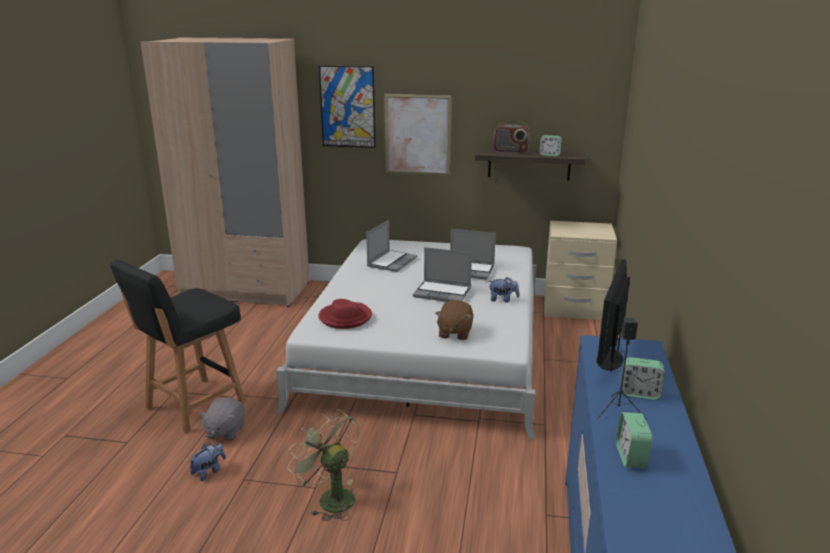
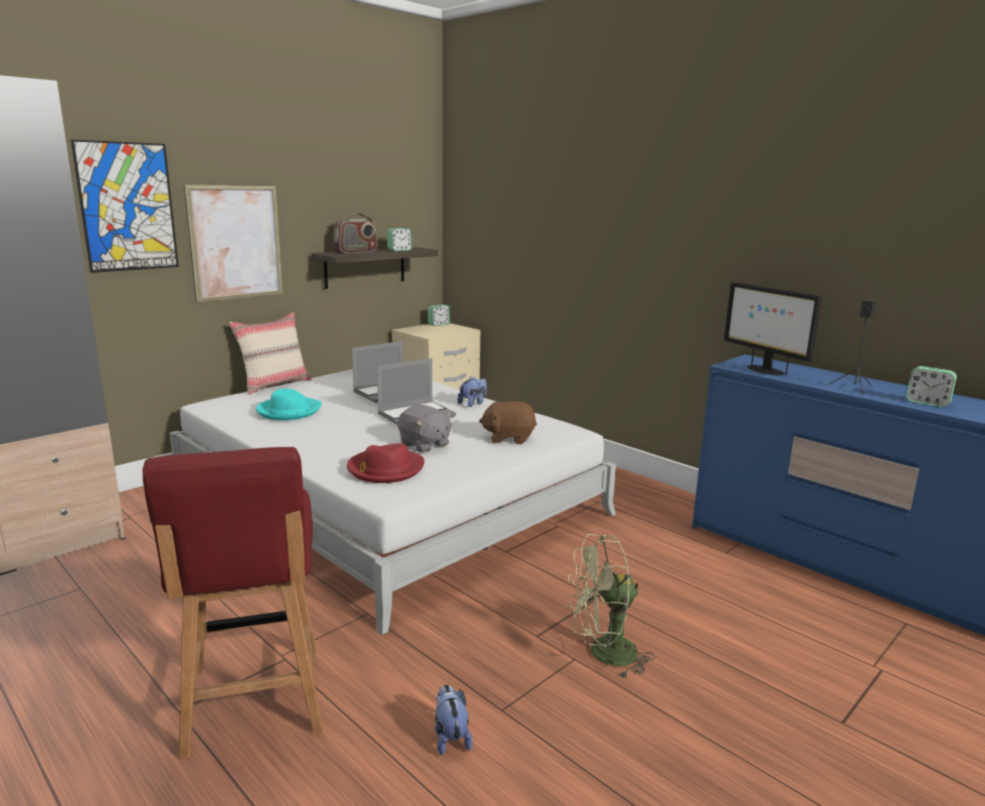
camera: 55 degrees left, 5 degrees down
black chair [110,260,246,434] -> red chair [142,447,323,759]
grey plush toy [199,398,245,441] -> grey plush toy moved to [398,404,452,453]
laptop [366,220,417,272] -> turquoise hat [256,389,322,420]
brown plush toy [435,300,473,340] -> brown plush toy turned 135 degrees clockwise [479,401,537,444]
alarm clock [621,357,665,400] -> alarm clock moved to [428,304,450,326]
none -> beige pillow [229,312,312,395]

